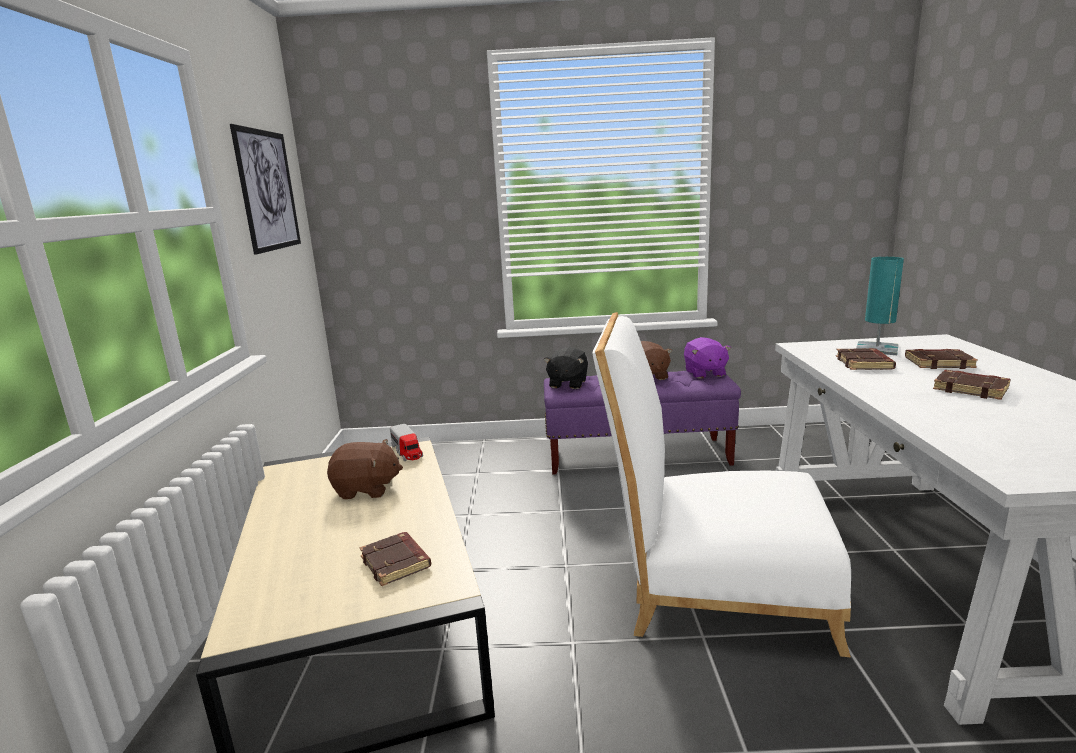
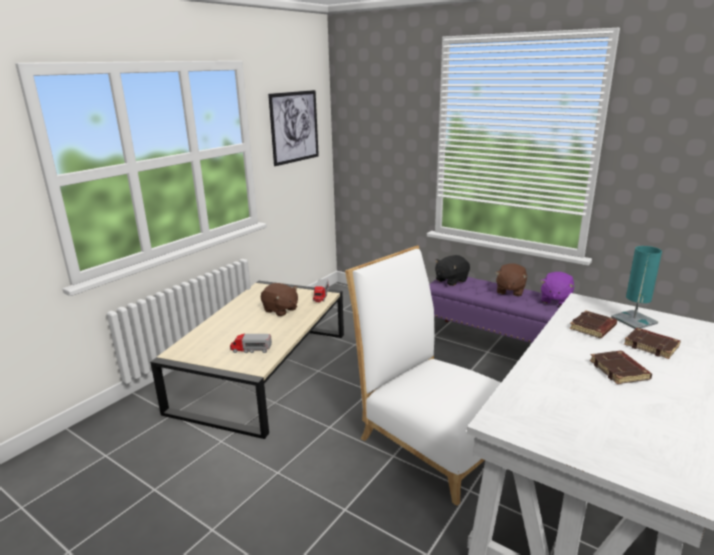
camera: 35 degrees right, 5 degrees up
brown book [359,532,431,586] -> toy truck [230,334,272,353]

